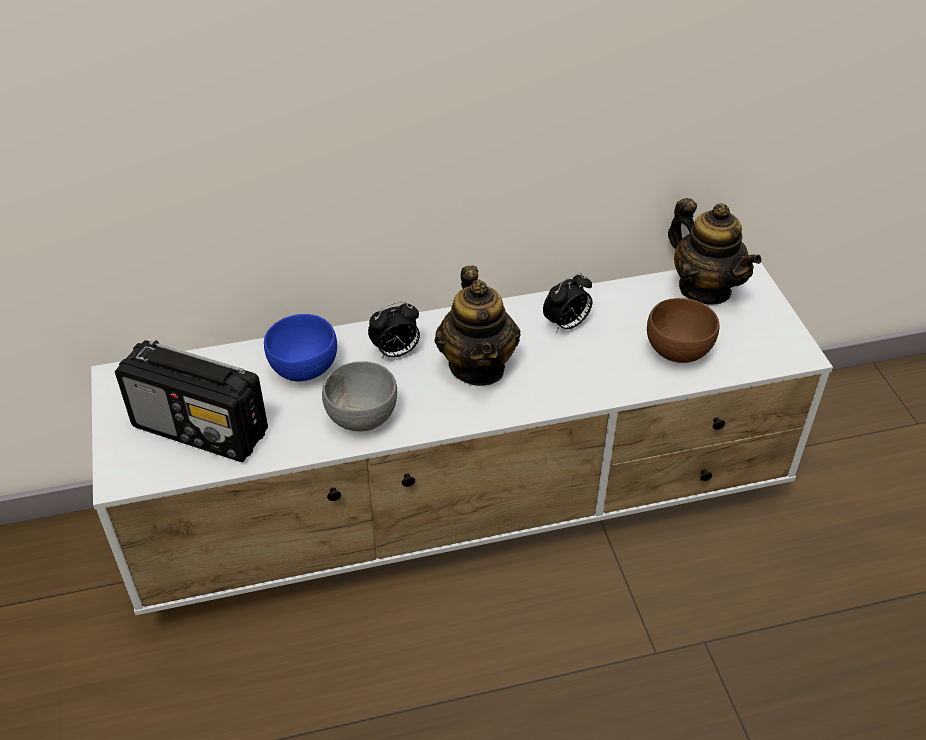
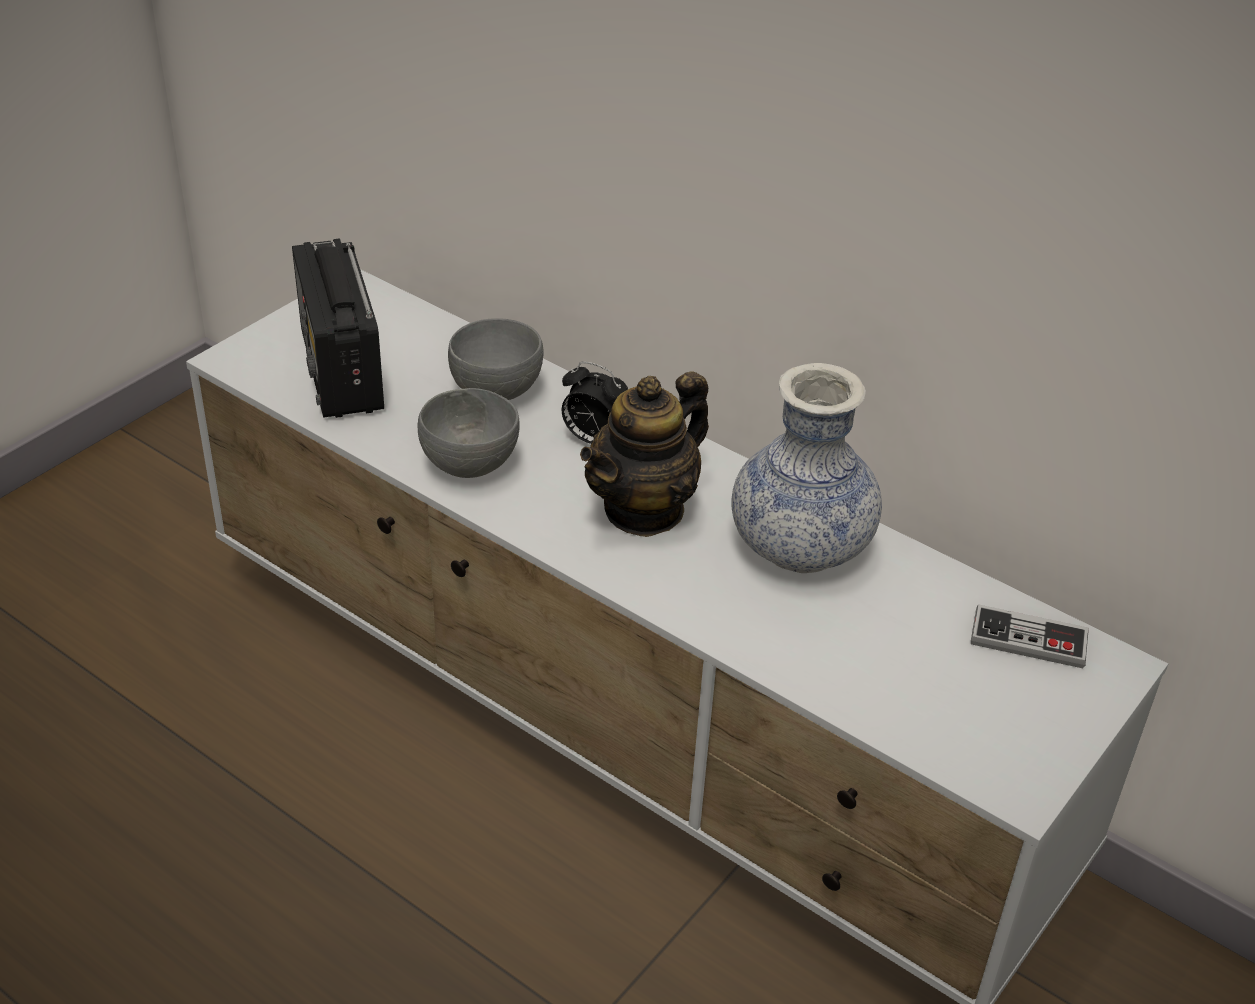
camera: 50 degrees right, 5 degrees down
blue bowl [264,314,337,381] -> grey bowl [448,318,544,400]
alarm clock [543,272,592,333] -> vase [731,363,882,573]
brown bowl [647,298,720,363] -> none
teapot [668,198,762,304] -> game controller [971,604,1088,668]

